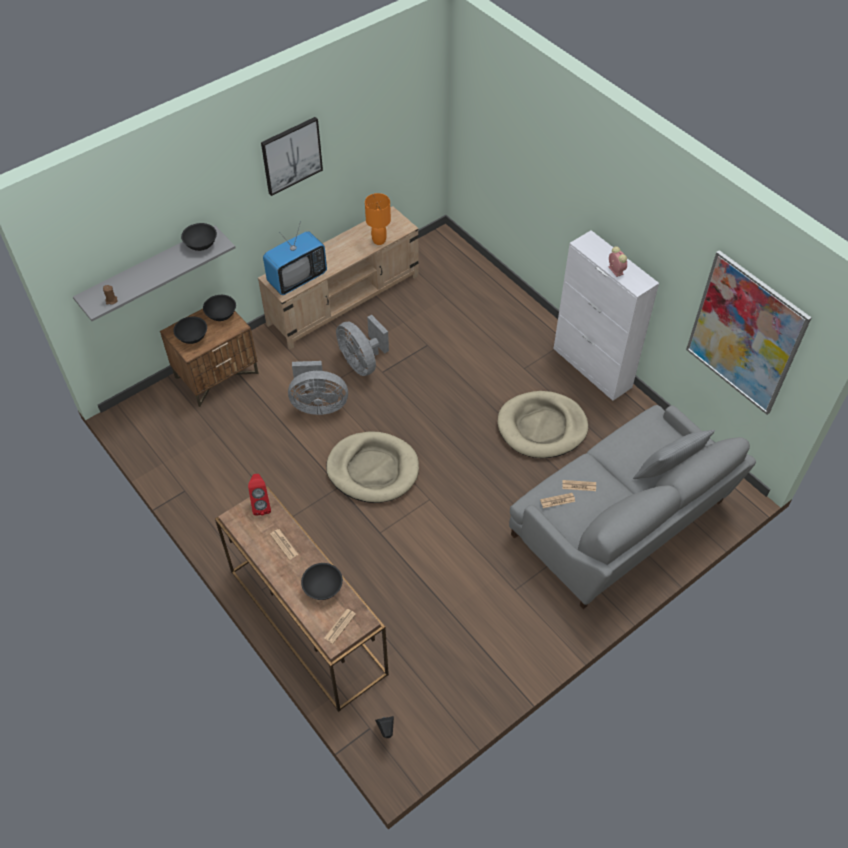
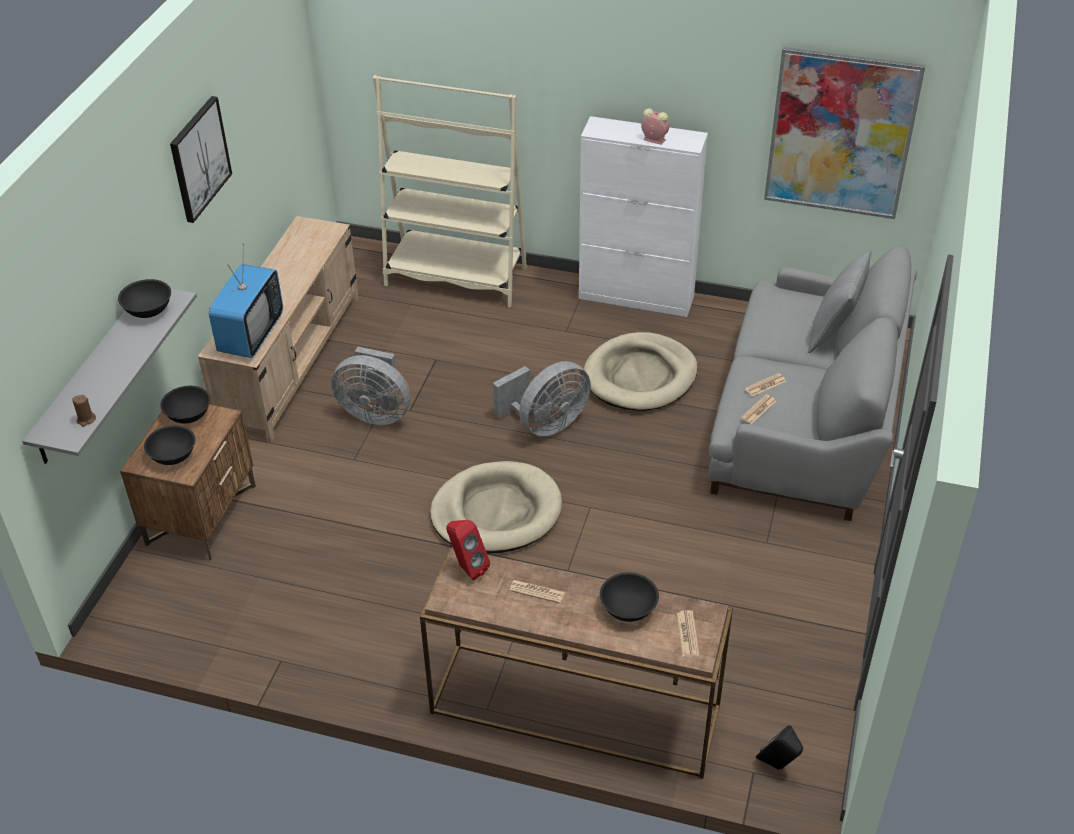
camera: 35 degrees left, 10 degrees down
grey fan [288,361,348,415] -> grey fan moved to [493,361,591,437]
orange table lamp [365,193,391,245] -> none
none -> beige bookcase [373,75,527,308]

